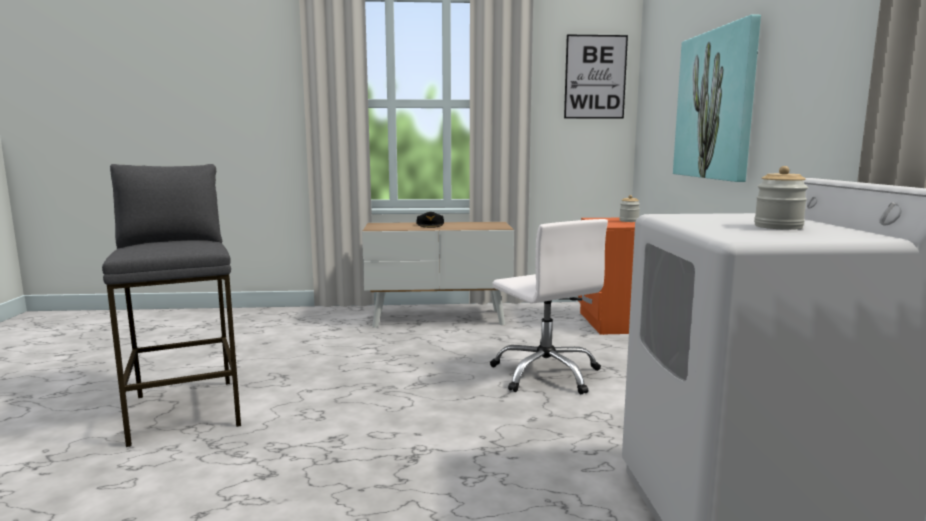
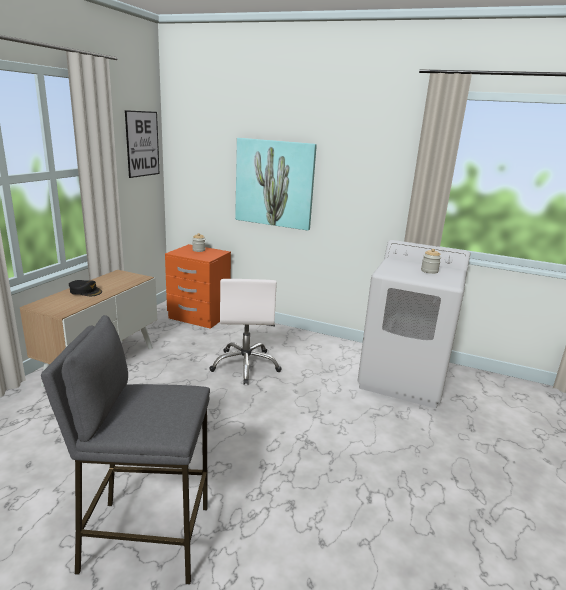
camera: 65 degrees left, 10 degrees up
white office chair [490,219,608,394] -> white office chair turned 90 degrees clockwise [209,279,282,385]

